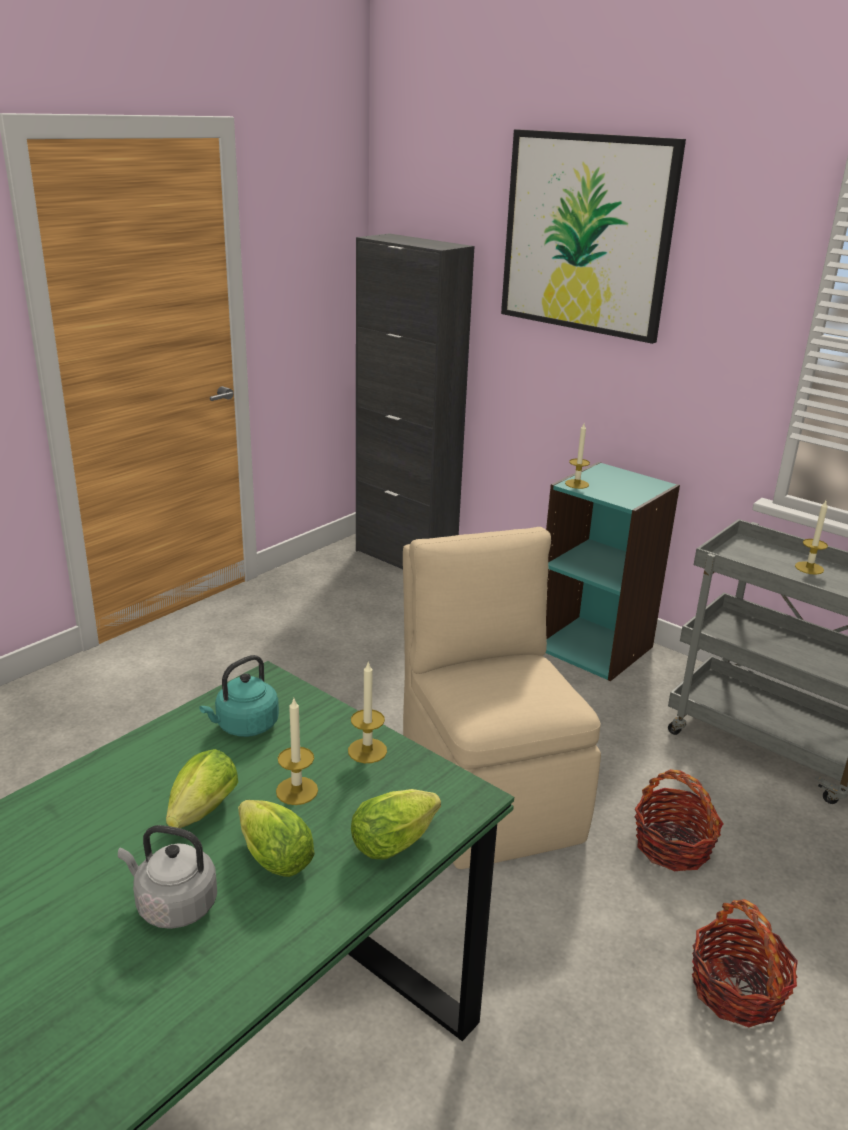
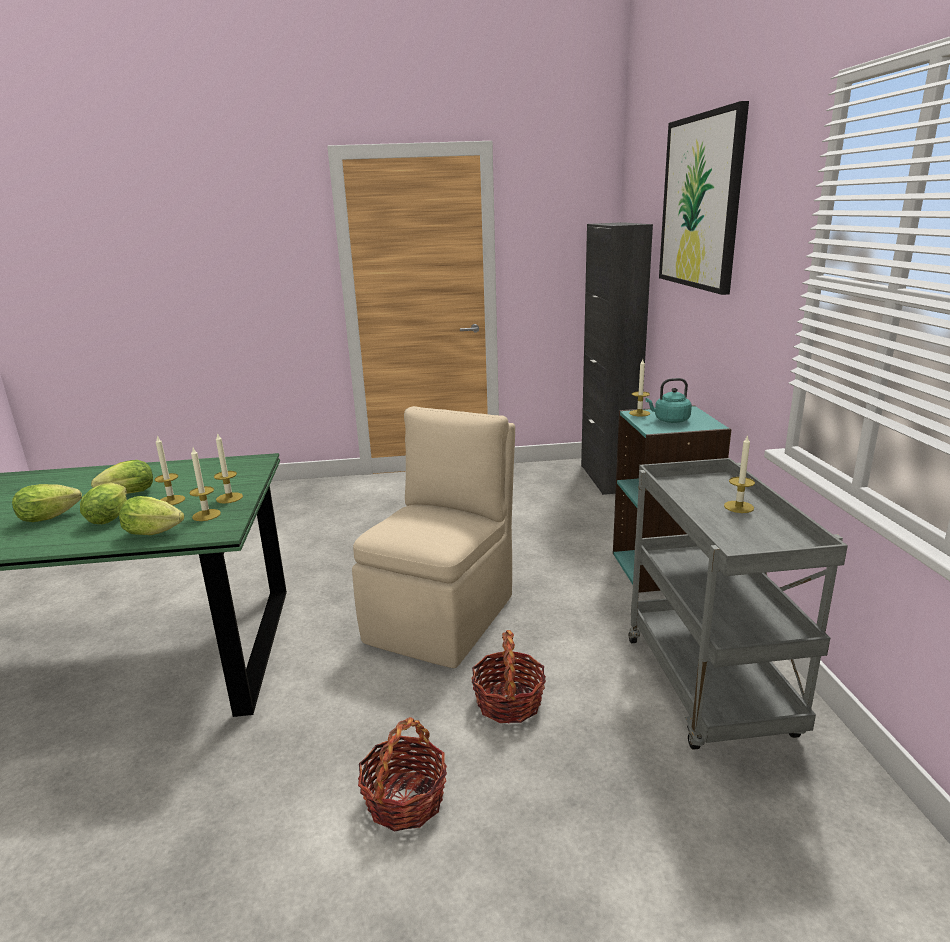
camera: 45 degrees right, 5 degrees down
grey kettle [118,825,217,929] -> lettuce [12,484,82,522]
turquoise kettle [199,655,279,737] -> turquoise kettle moved to [645,378,692,423]
none -> candle [189,448,221,521]

